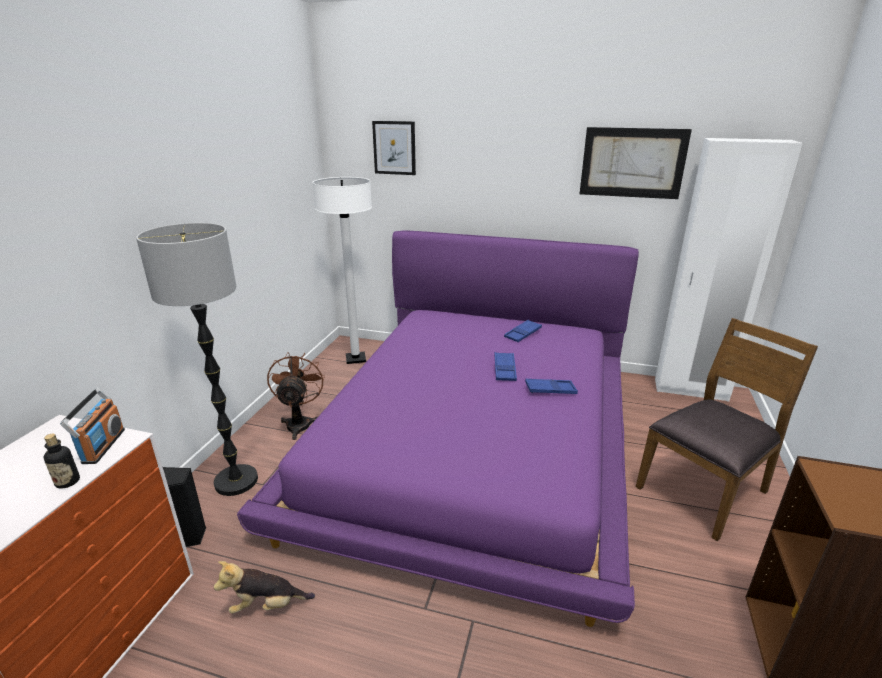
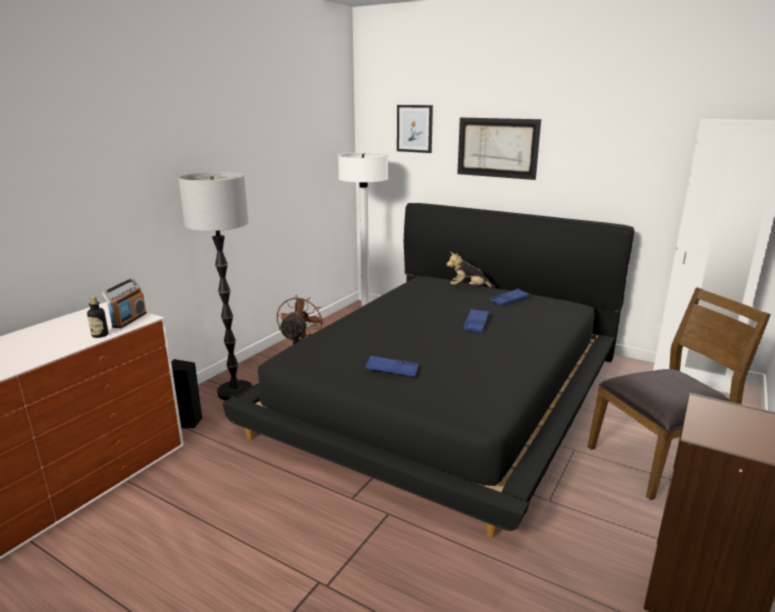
camera: 15 degrees right, 5 degrees down
plush toy [214,561,315,614] -> plush toy moved to [447,252,495,289]
purple bed [237,230,639,627] -> black bed [223,203,634,537]
blue tray [525,379,578,394] -> blue tray moved to [366,356,418,377]
picture [580,127,692,199] -> picture moved to [457,118,541,180]

